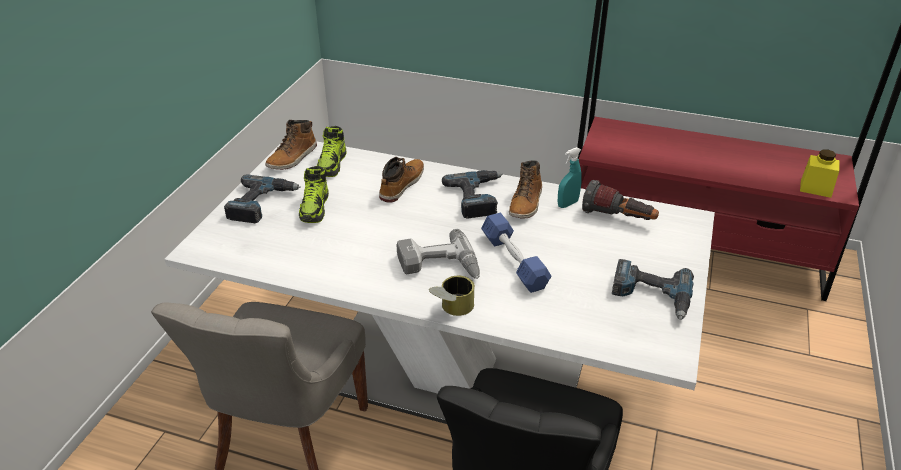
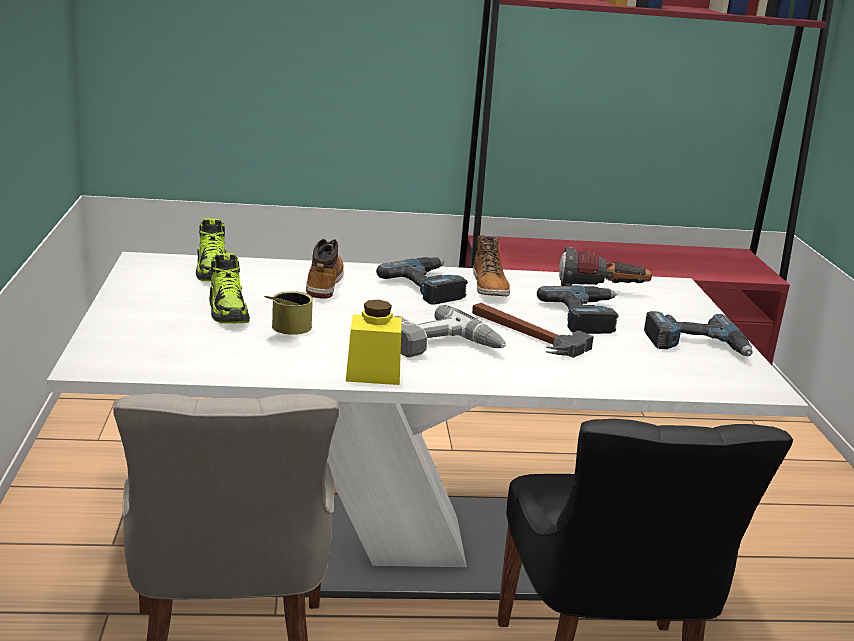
camera: 25 degrees left, 15 degrees down
power drill [224,174,301,223] -> power drill moved to [537,286,619,334]
boot [265,120,317,170] -> none
can [429,276,475,316] -> can moved to [264,291,313,335]
blue dumbbell [481,213,551,293] -> hammer [472,303,594,358]
turquoise spray bottle [558,147,582,208] -> none
yellow jar [800,150,840,198] -> yellow jar moved to [346,300,402,385]

